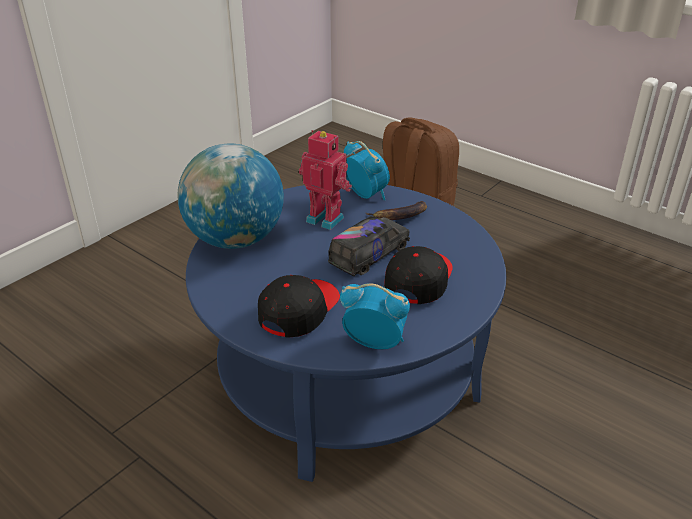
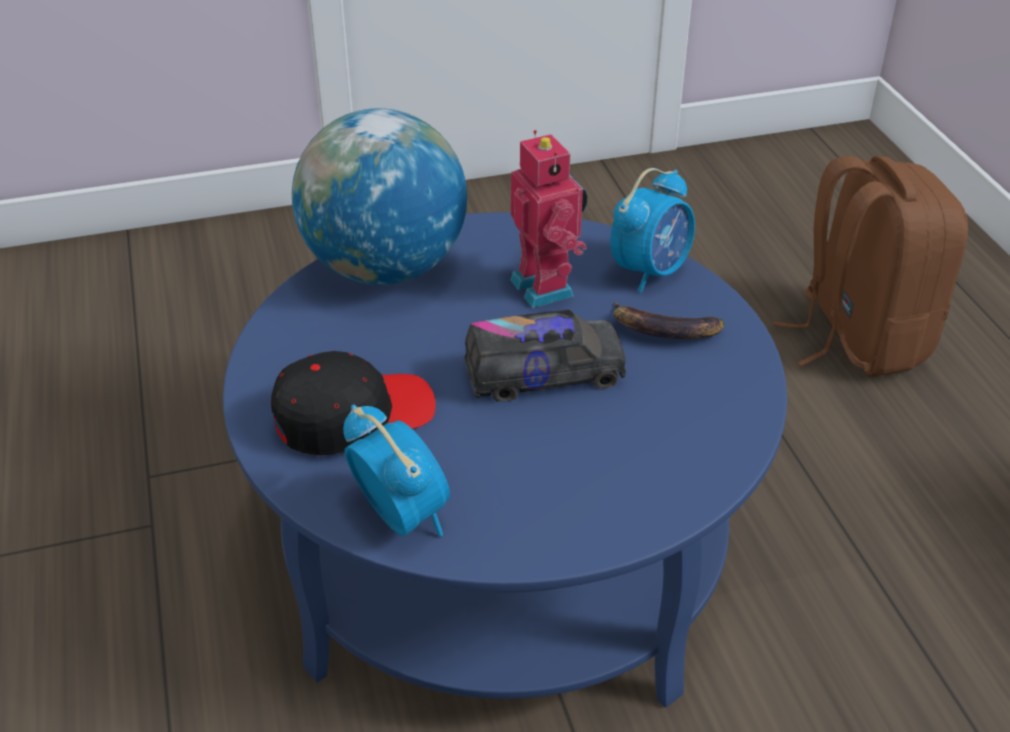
camera: 35 degrees right, 5 degrees up
alarm clock [344,141,390,200] -> alarm clock turned 45 degrees clockwise [610,168,695,293]
black cap [384,246,453,304] -> none

